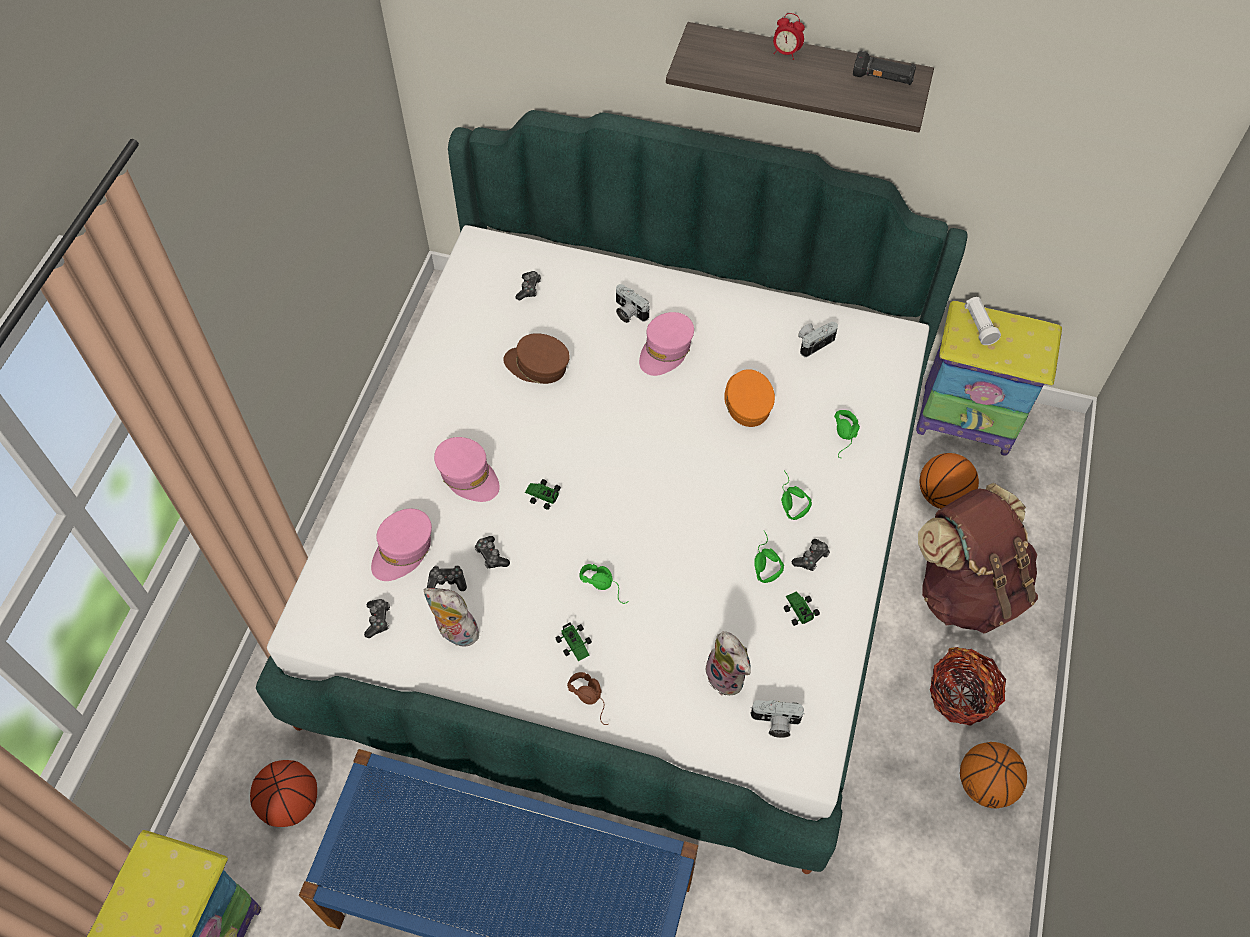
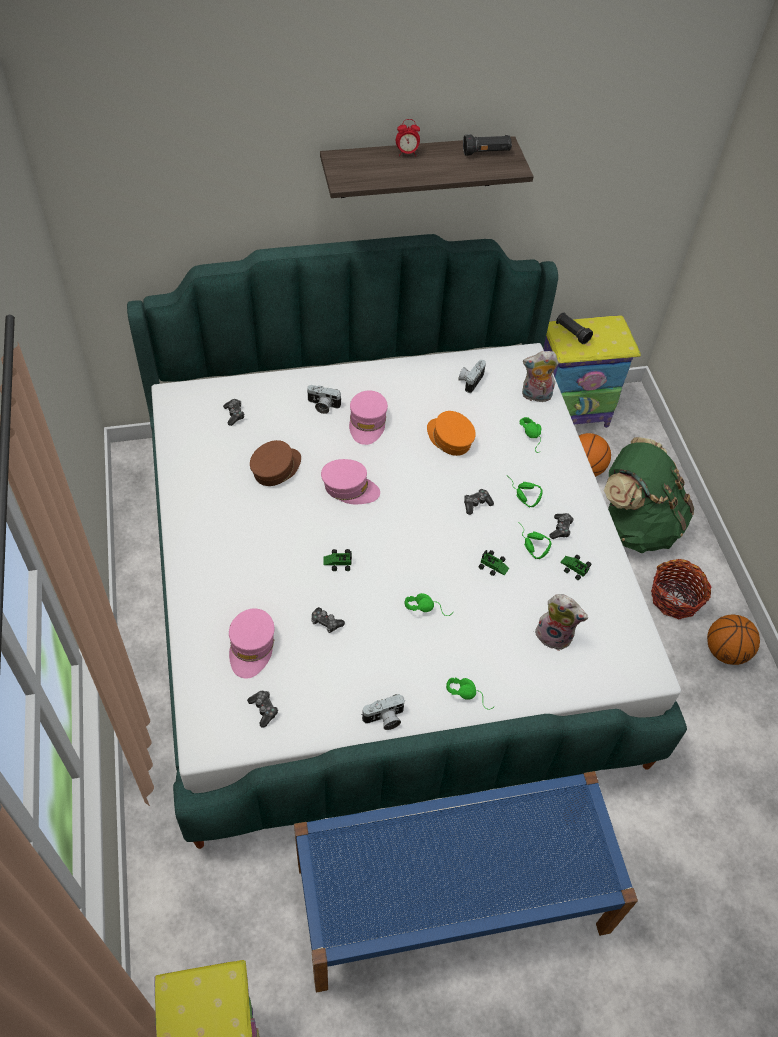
camera: 30 degrees left, 5 degrees down
basketball [250,760,317,827] -> none
plush toy [424,588,479,646] -> plush toy moved to [522,351,558,402]
game controller [427,565,467,591] -> game controller moved to [464,489,494,515]
pink cap [434,437,500,502] -> pink cap moved to [321,459,380,504]
brown cap [503,333,570,384] -> brown cap turned 135 degrees clockwise [250,440,301,486]
toy car [555,622,592,661] -> toy car moved to [478,550,509,576]
brown headphones [567,672,608,725] -> green headphones [446,677,494,710]
camera [750,700,805,738] -> camera moved to [361,694,405,730]
brown backpack [918,483,1038,634] -> green backpack [604,437,694,553]
white flashlight [964,297,1001,345] -> black flashlight [556,312,593,344]

